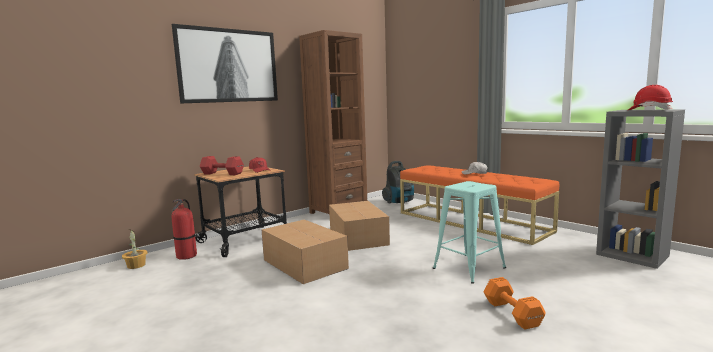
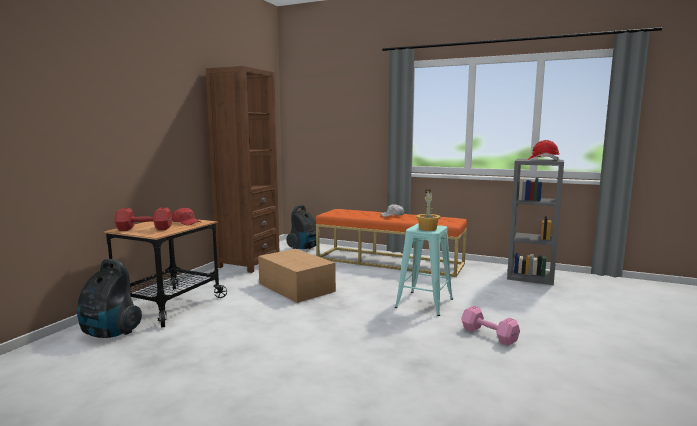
camera: 25 degrees left, 0 degrees up
potted plant [122,229,148,269] -> potted plant moved to [416,190,441,231]
picture [172,24,278,104] -> none
fire extinguisher [172,199,197,260] -> vacuum cleaner [77,259,142,338]
cardboard box [262,220,349,284] -> none
orange dumbbell [484,277,546,330] -> pink dumbbell [461,306,520,346]

